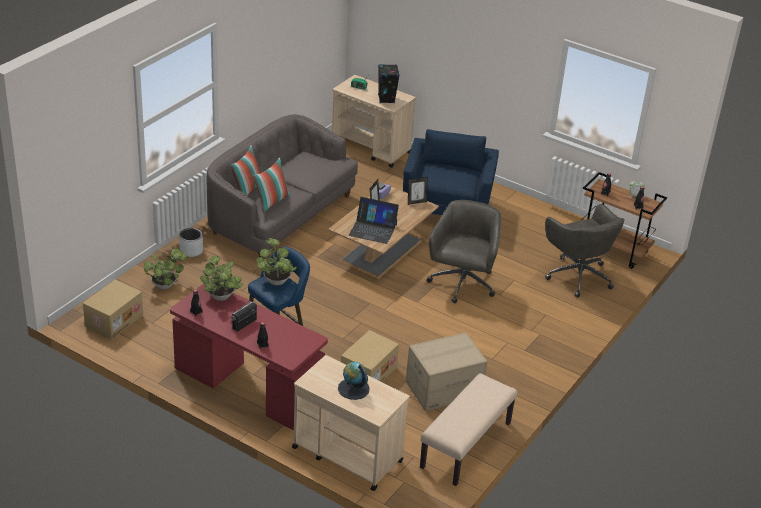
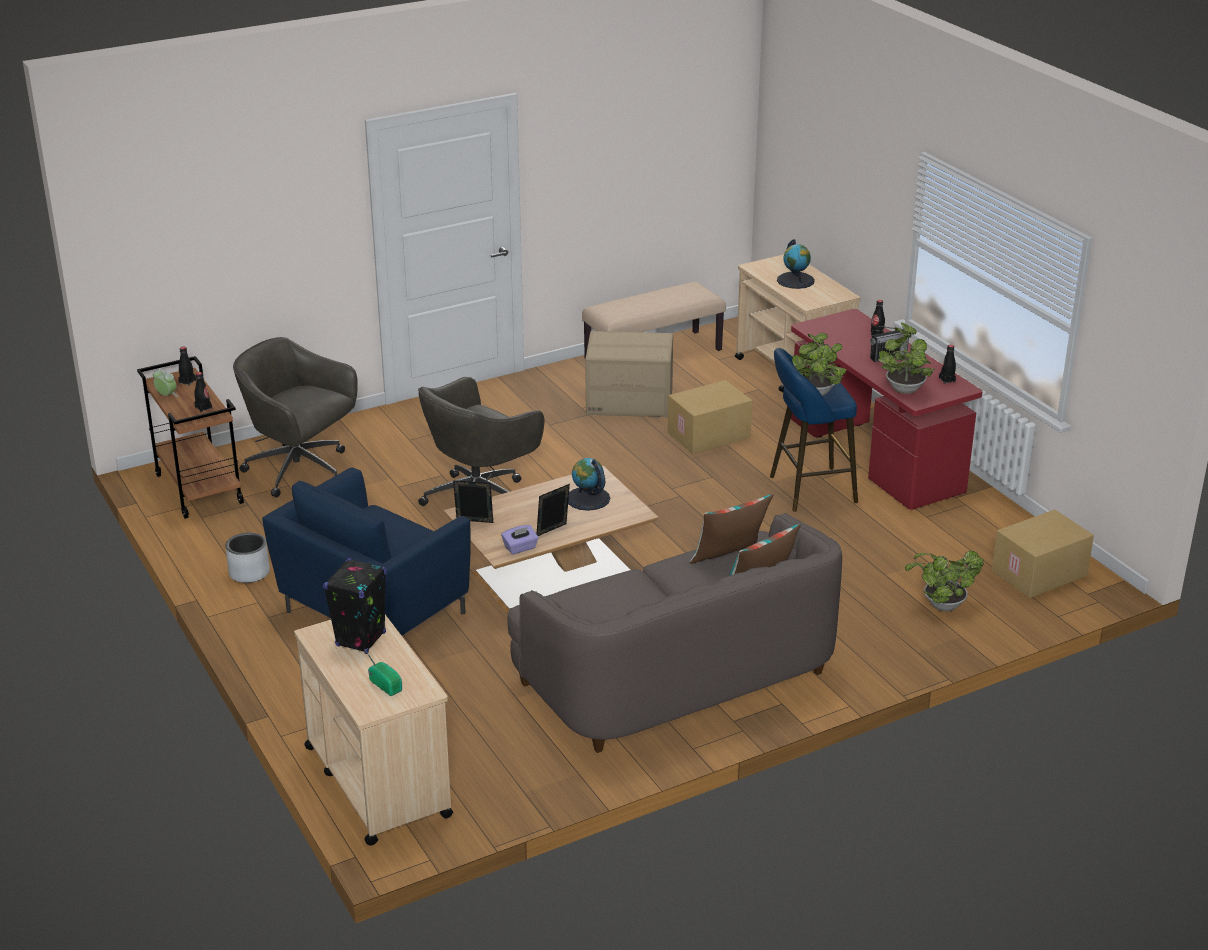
camera: 150 degrees left, 5 degrees down
grey planter [179,228,203,257] -> grey planter moved to [225,532,270,583]
laptop [349,197,399,244] -> globe [568,458,610,511]
grey office chair [545,204,625,298] -> grey office chair turned 60 degrees counterclockwise [233,337,358,497]

